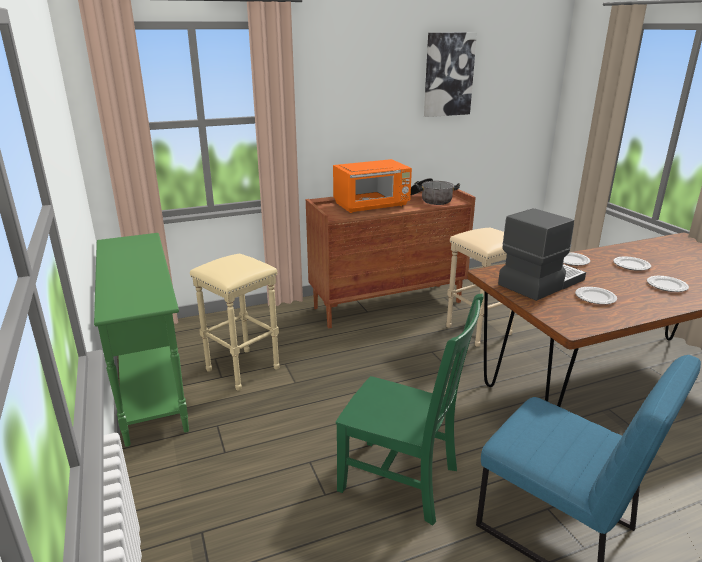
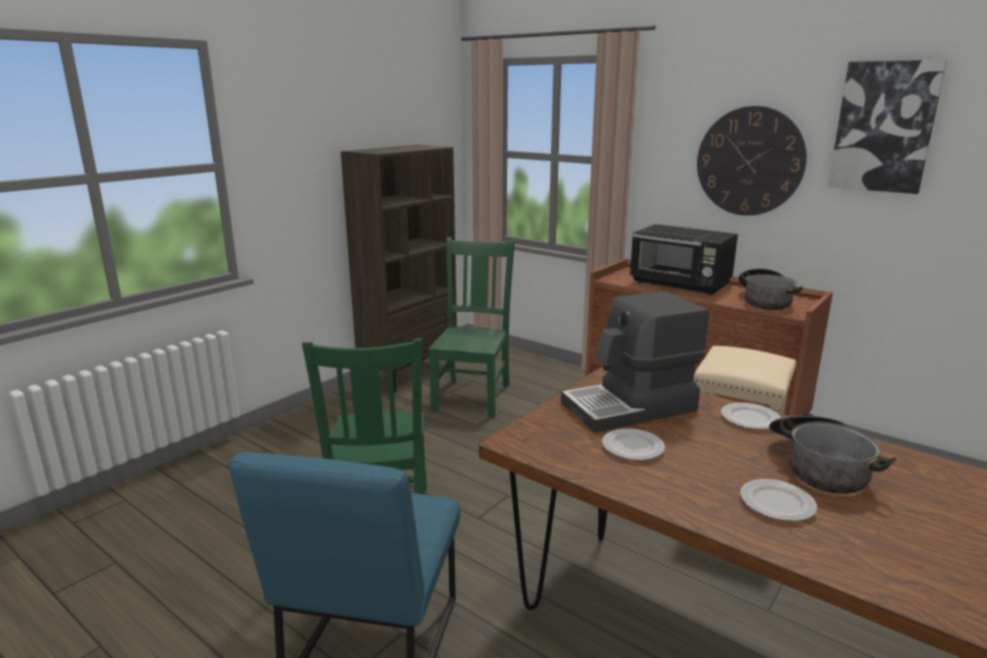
camera: 60 degrees right, 5 degrees down
green console table [94,233,189,447] -> brown bookcase [341,145,457,393]
beige stool [190,254,280,391] -> green chair [429,237,515,418]
orange microwave [333,159,412,213] -> black microwave [630,224,738,295]
coffee machine [498,208,586,301] -> coffee machine turned 135 degrees clockwise [561,291,709,433]
plate [613,256,651,271] -> cooking pot [769,414,897,494]
none -> wall clock [697,106,807,216]

